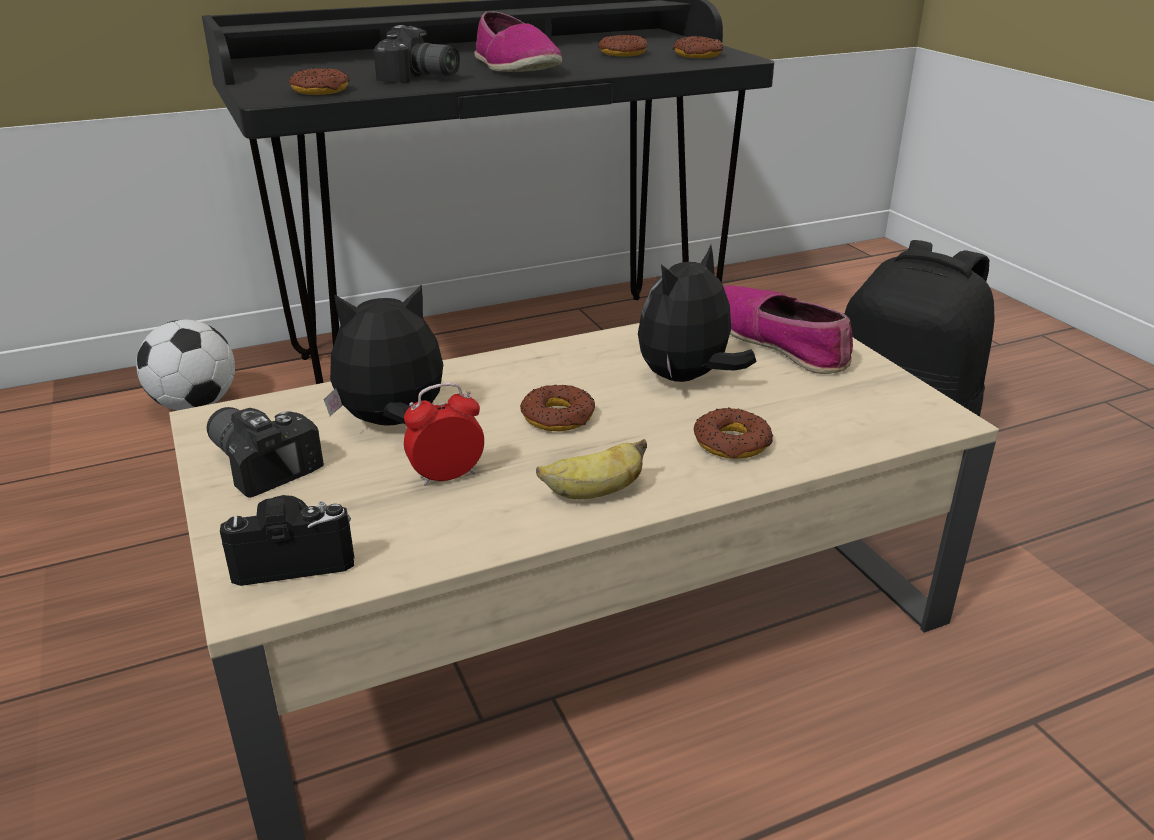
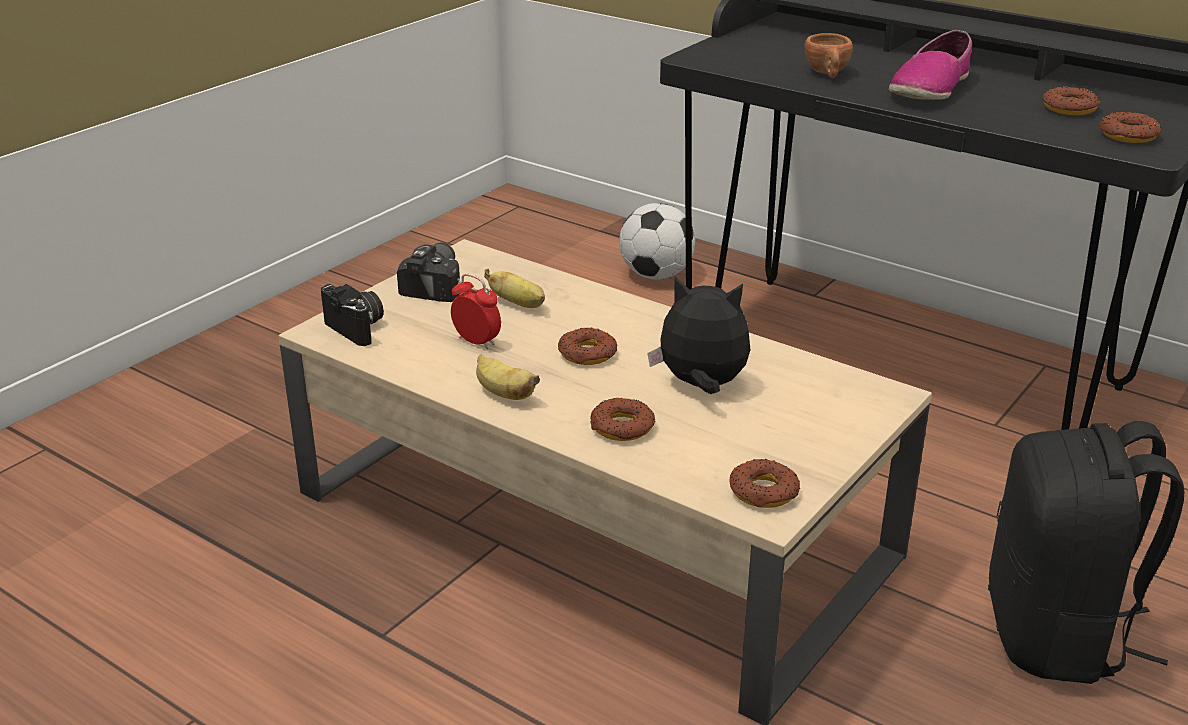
camera: 60 degrees right, 0 degrees up
donut [289,68,349,95] -> donut moved to [729,459,801,508]
plush toy [324,284,443,426] -> banana [484,269,545,308]
camera [374,25,460,83] -> brown cup [805,33,853,78]
shoe [723,286,853,374] -> none

